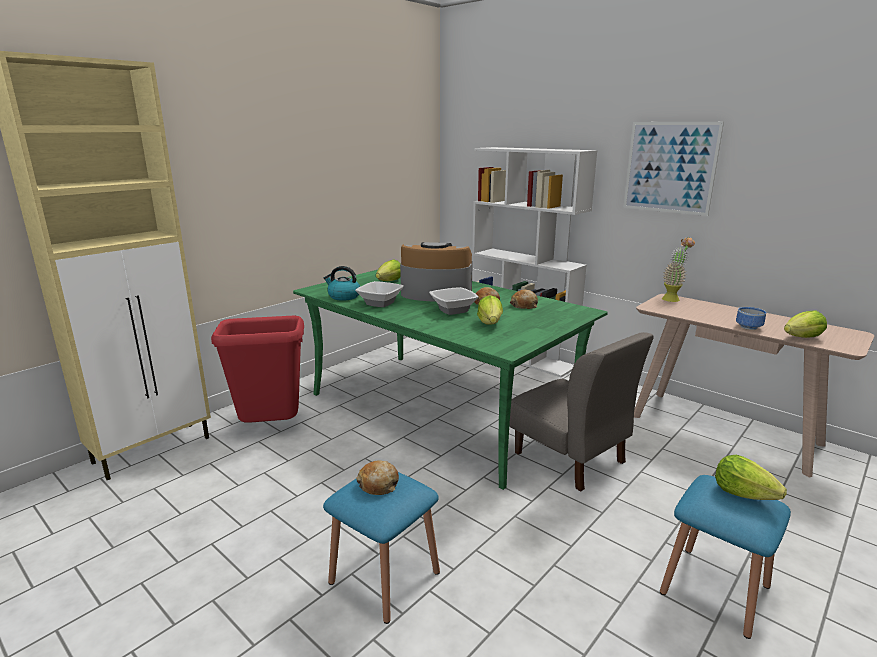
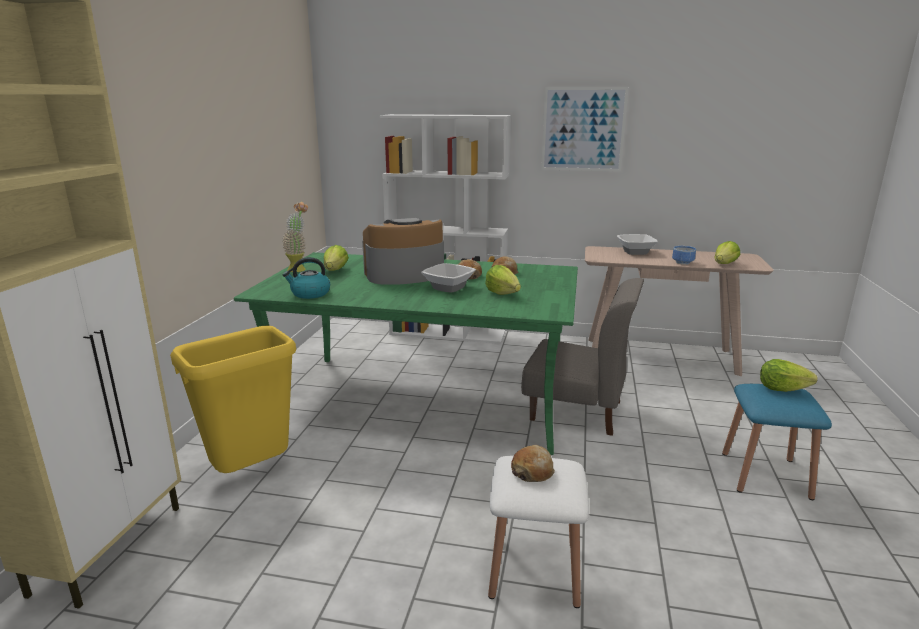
camera: 30 degrees left, 0 degrees up
red trash can [211,316,304,423] -> yellow trash can [170,326,296,473]
blue stool [323,472,440,624] -> white stool [488,456,589,608]
bowl [355,281,404,307] -> bowl moved to [617,234,658,255]
potted plant [662,237,695,302] -> potted plant moved to [282,202,308,272]

